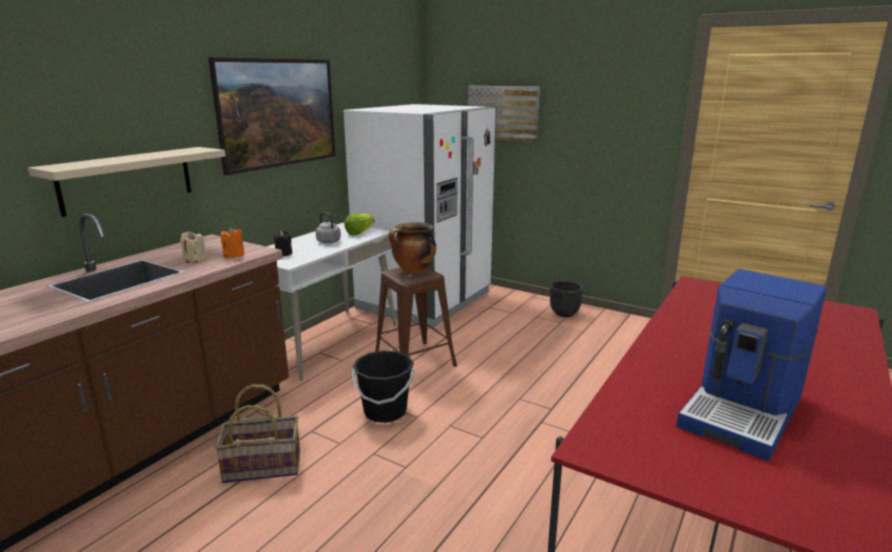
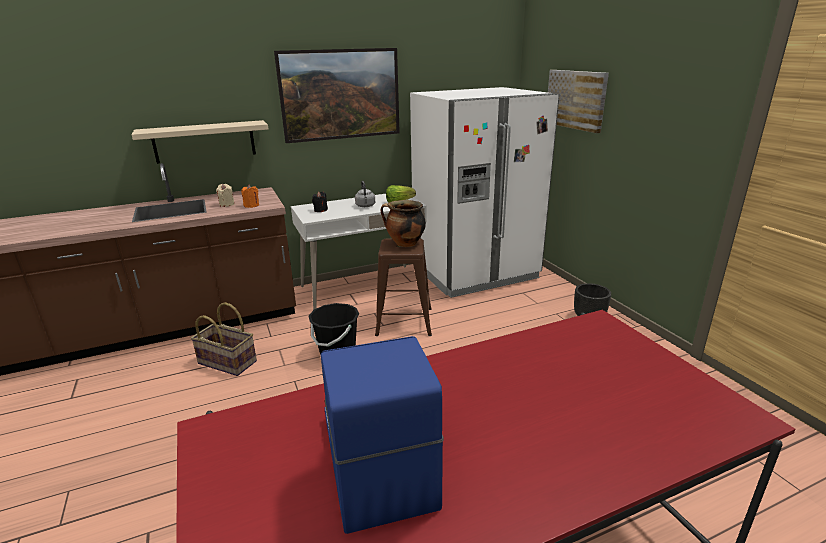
camera: 35 degrees right, 5 degrees up
coffee machine [677,269,827,461] -> coffee machine turned 90 degrees clockwise [321,336,444,534]

